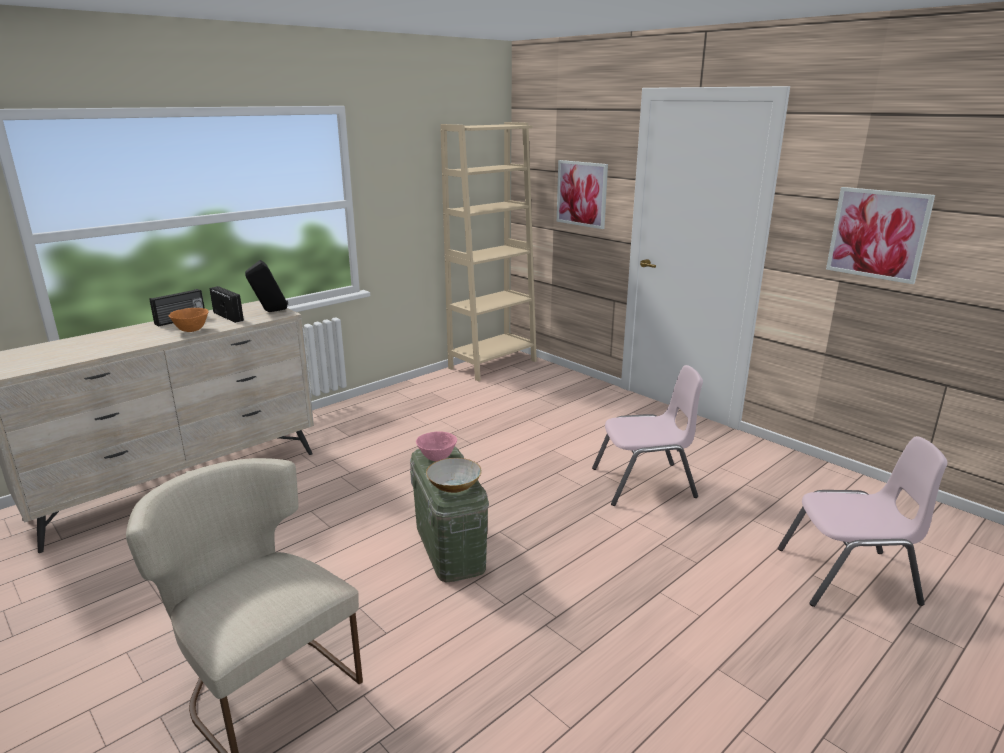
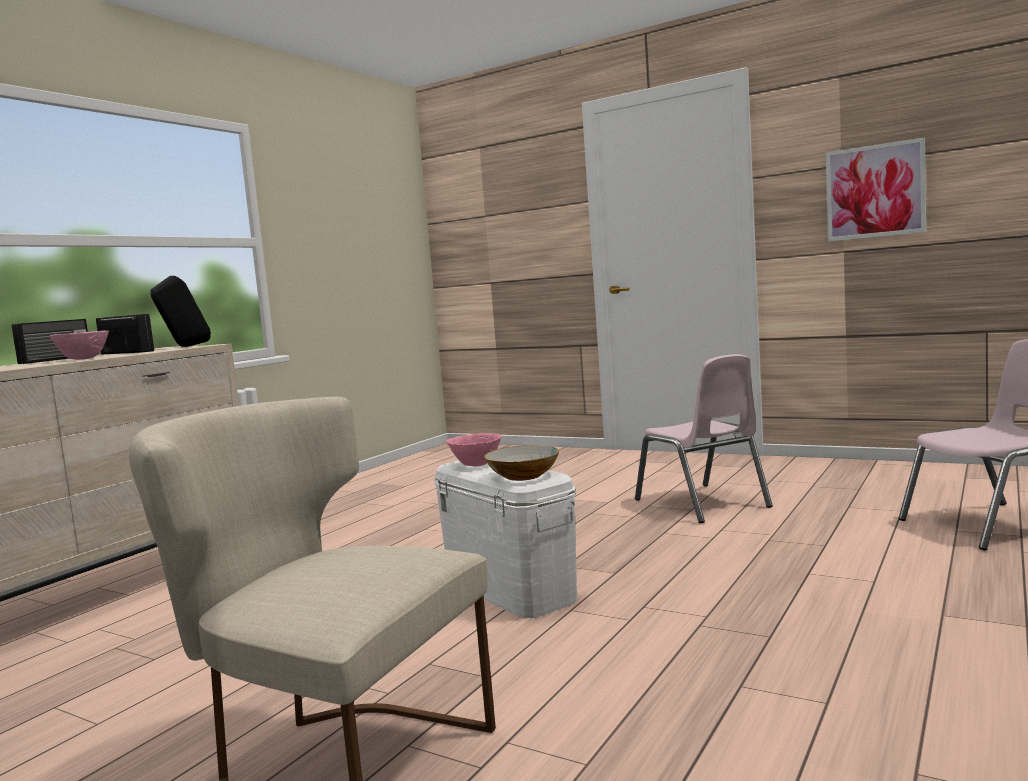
camera: 15 degrees left, 15 degrees down
orange bowl [168,308,209,332] -> pink bowl [50,331,109,360]
green storage box [410,446,489,582] -> white storage box [434,461,577,618]
beige bookcase [440,122,537,382] -> none
picture [557,160,608,229] -> none
pink chair [592,365,703,506] -> pink chair turned 90 degrees clockwise [635,354,773,523]

